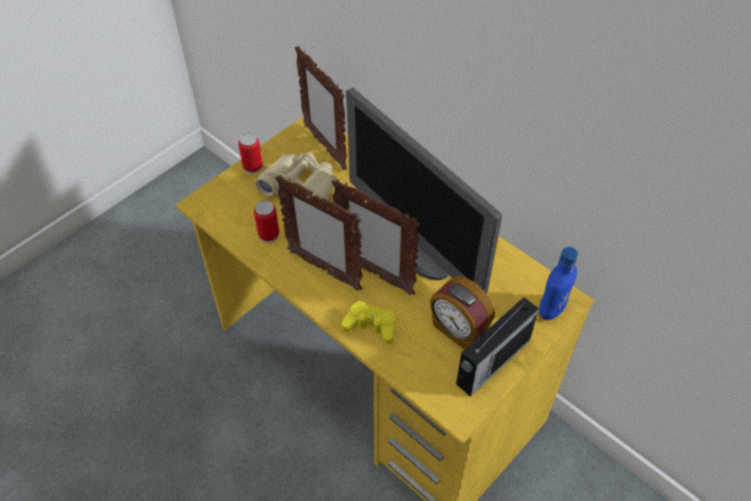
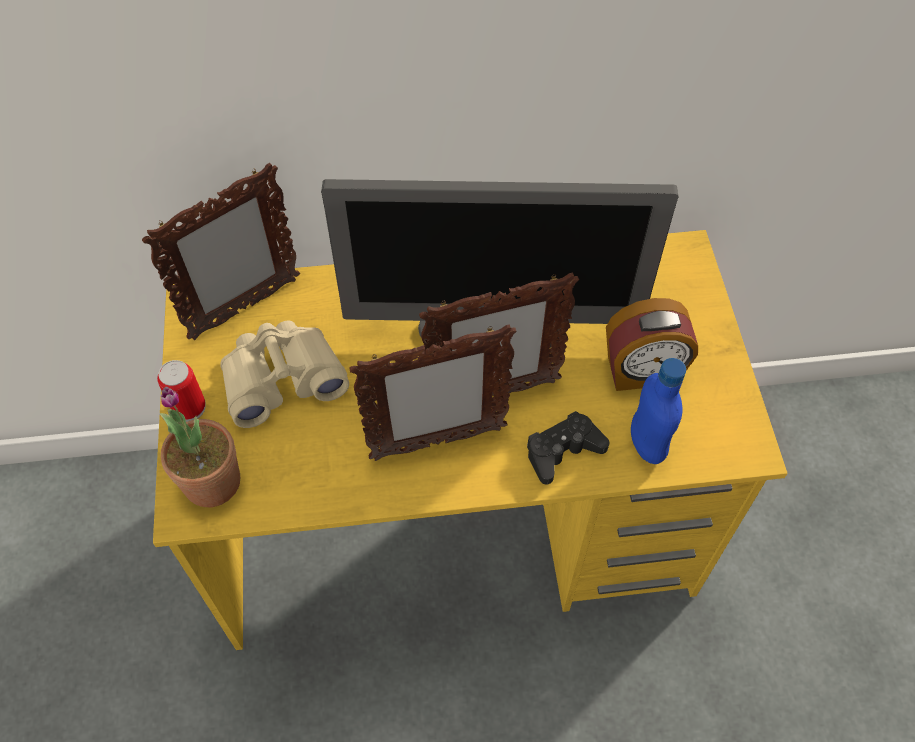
camera: 50 degrees left, 5 degrees up
can [254,201,279,243] -> none
picture frame [295,46,347,170] -> picture frame turned 45 degrees counterclockwise [142,163,300,340]
yellow game controller [341,300,396,344] -> black game controller [527,411,609,484]
radio [456,297,539,397] -> none
blue bottle [539,247,578,320] -> blue bottle moved to [631,358,686,464]
none -> potted plant [160,387,240,507]

